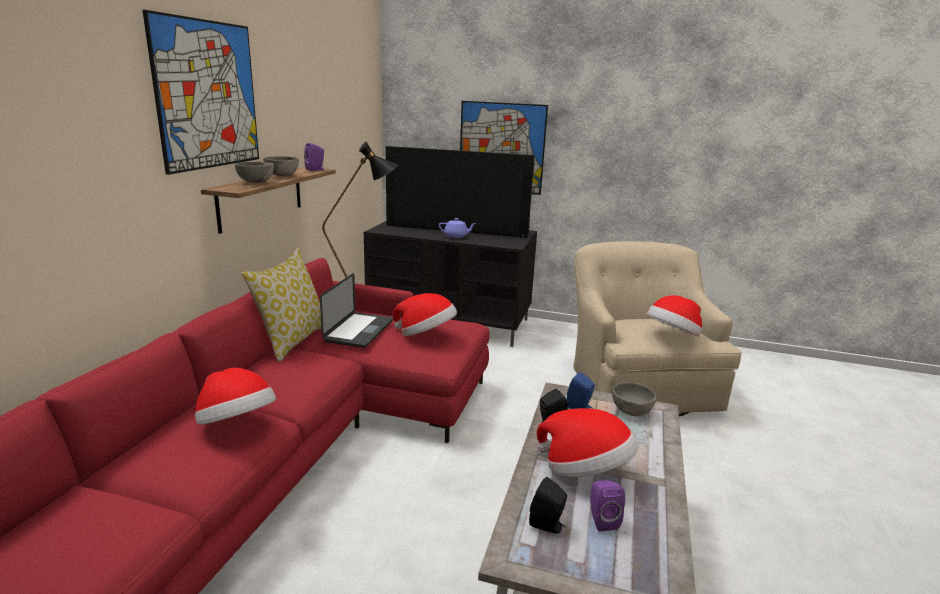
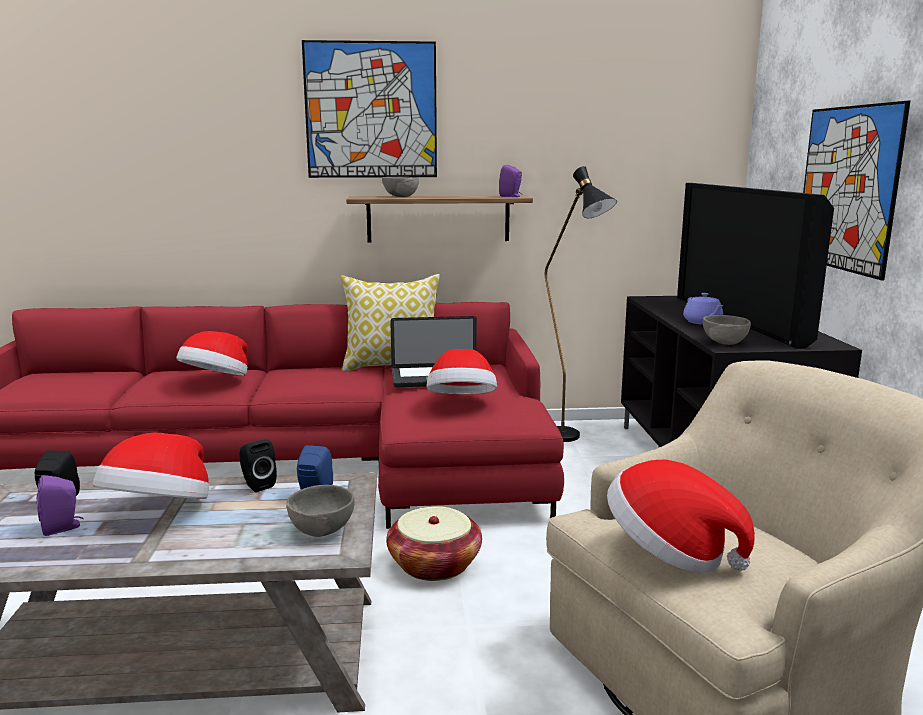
camera: 70 degrees right, 5 degrees down
grey bowl [263,156,299,176] -> grey bowl moved to [703,315,751,345]
none -> basket [386,506,482,581]

